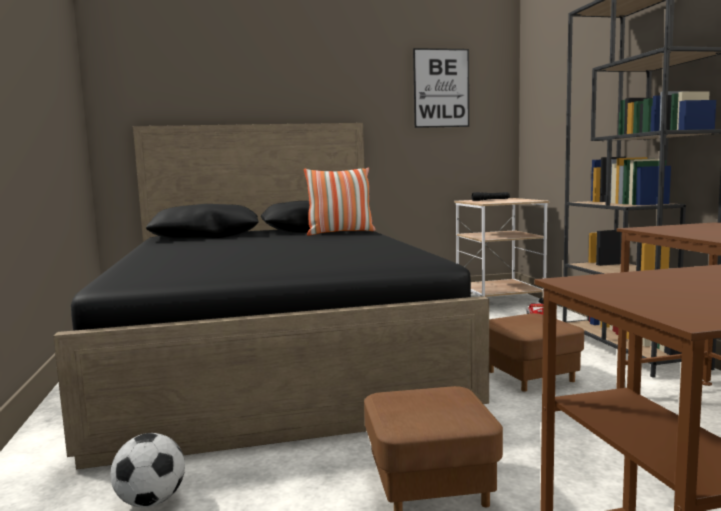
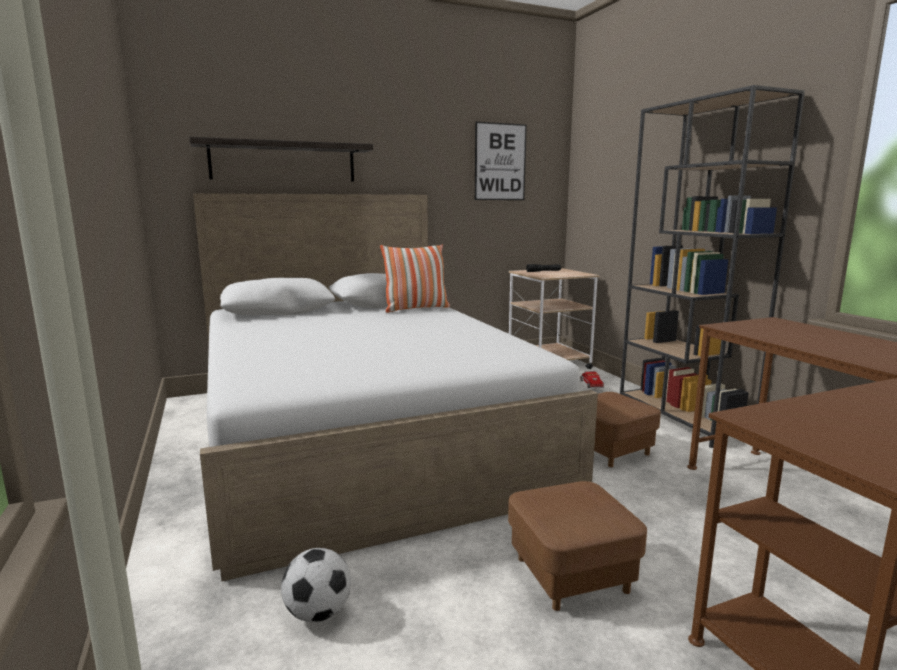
camera: 10 degrees left, 5 degrees up
black bed [53,123,489,470] -> white bed [193,193,598,581]
none -> shelf [189,137,373,182]

